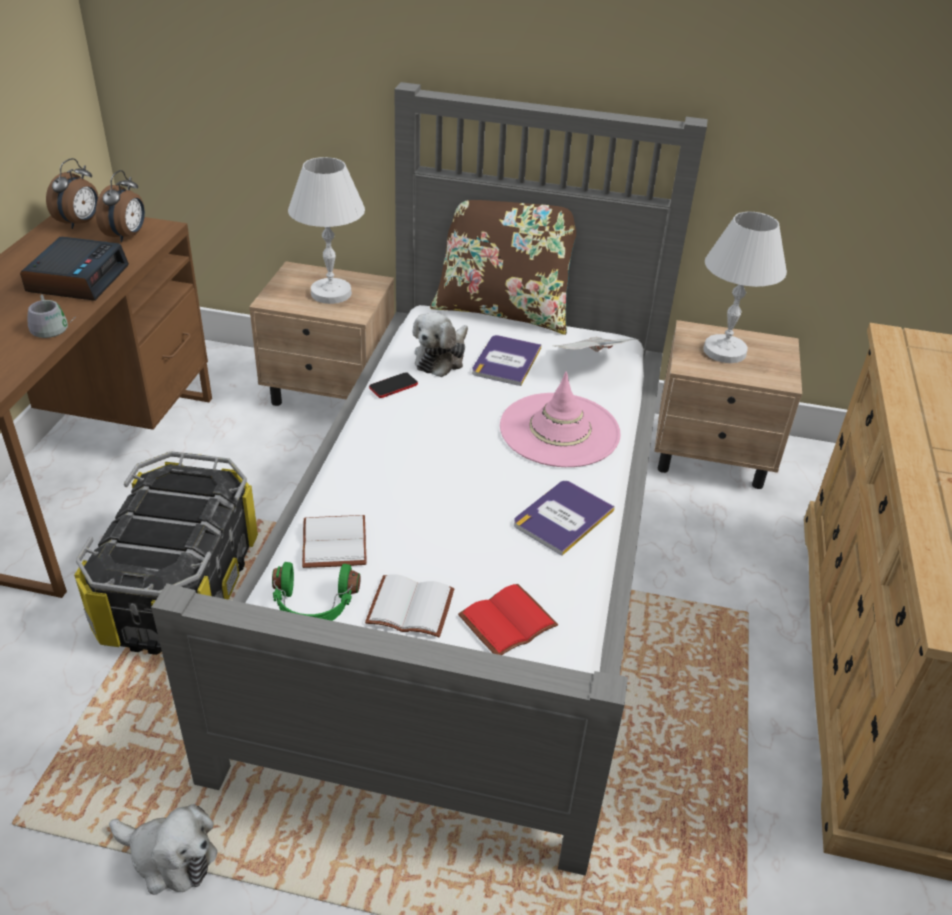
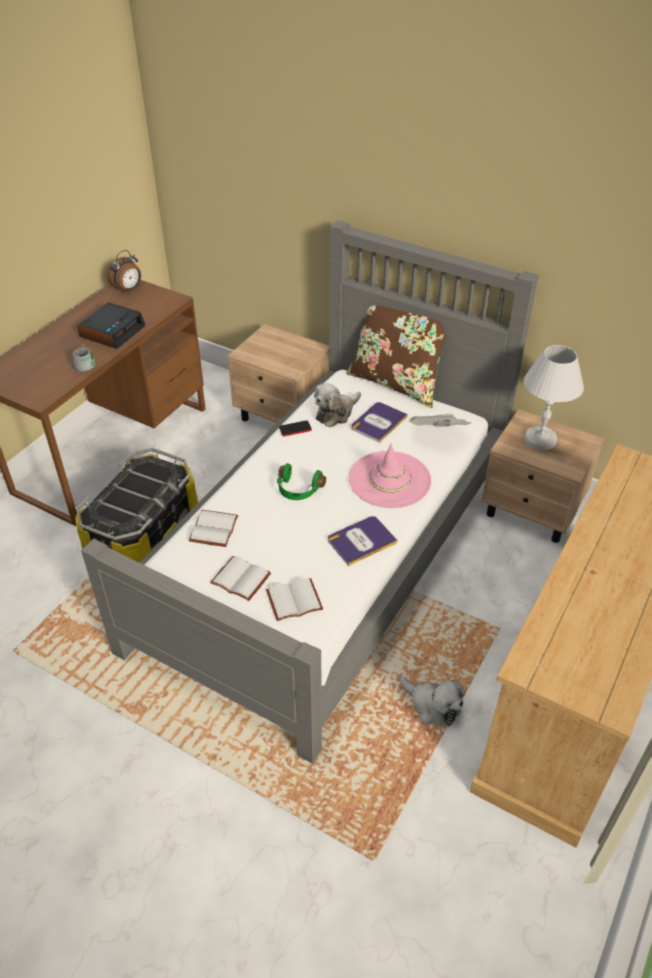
camera: 20 degrees right, 5 degrees up
alarm clock [96,170,145,242] -> none
plush toy [109,804,217,895] -> plush toy moved to [400,677,465,726]
green headphones [272,562,361,621] -> green headphones moved to [277,463,326,500]
white table lamp [288,157,365,304] -> none
red book [458,584,558,655] -> white book [266,578,323,621]

